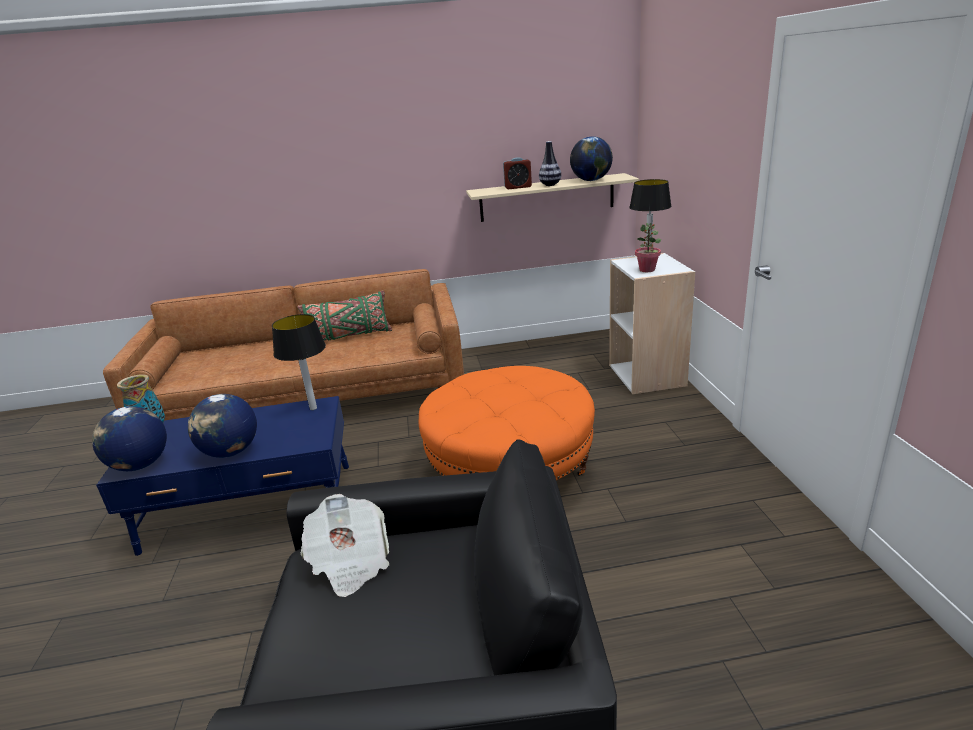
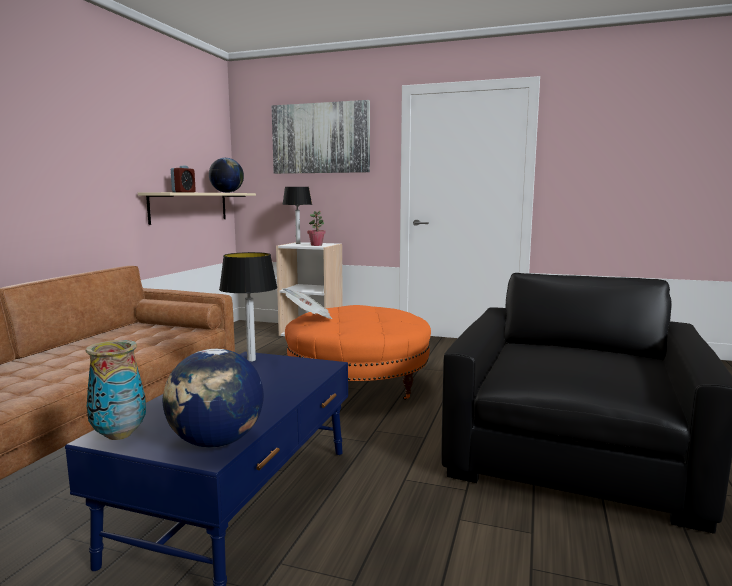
camera: 65 degrees left, 15 degrees down
globe [188,394,257,458] -> none
green pillow [298,291,392,341] -> none
newspaper [300,494,389,597] -> newspaper moved to [282,288,332,319]
vase [539,141,561,186] -> none
none -> picture [272,100,370,174]

